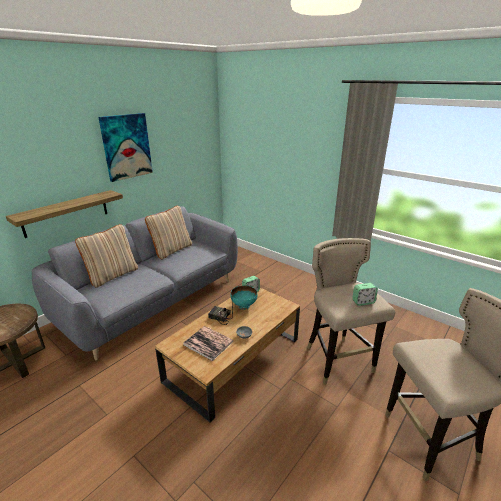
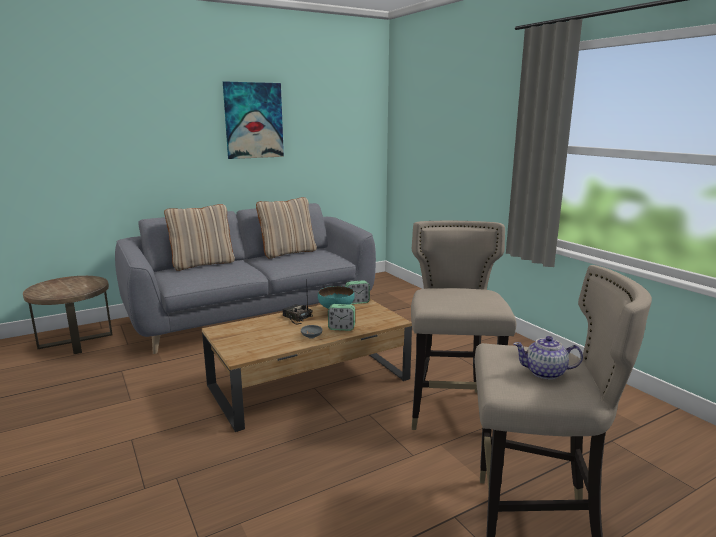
camera: 20 degrees right, 10 degrees down
shelf [6,190,123,238] -> none
book [183,326,234,361] -> none
alarm clock [352,283,378,306] -> alarm clock moved to [328,304,355,331]
none -> teapot [513,336,583,379]

